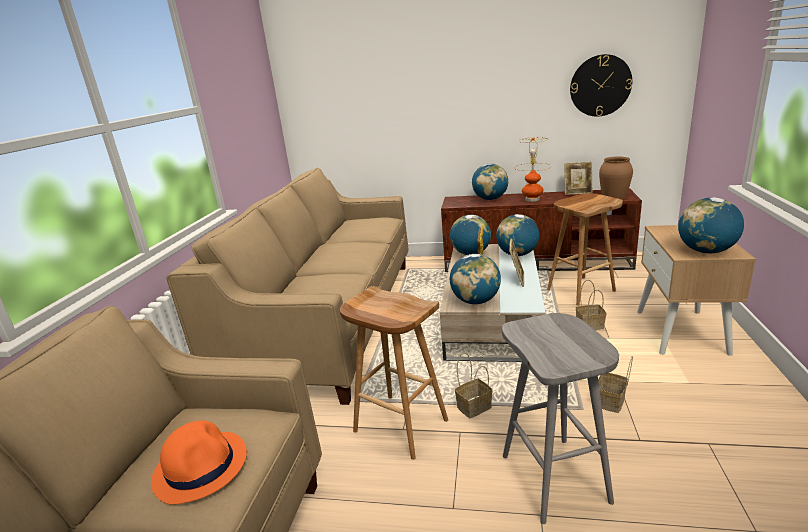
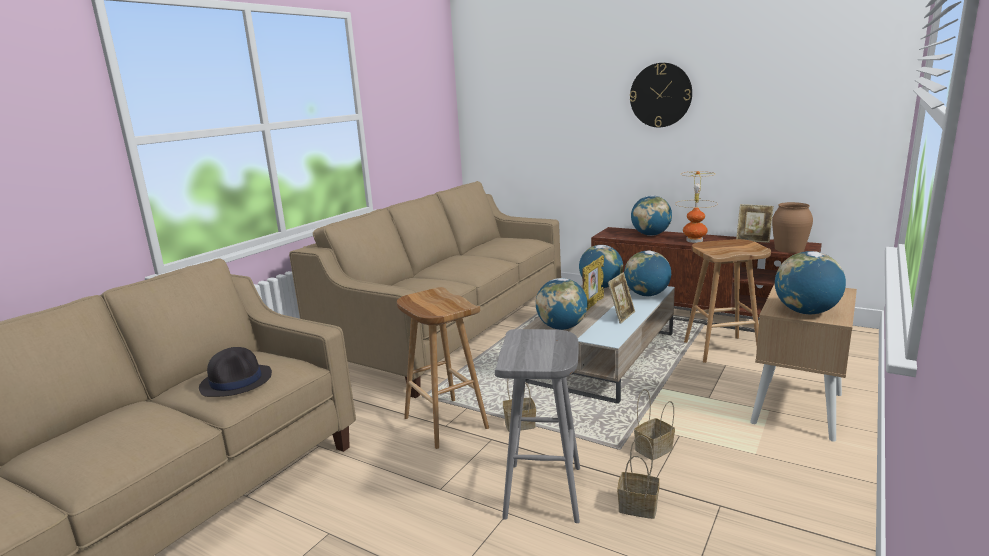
camera: 20 degrees right, 5 degrees down
orange hat [151,420,247,505] -> black hat [199,347,272,397]
wall clock [570,54,632,117] -> wall clock moved to [630,63,692,127]
basket [576,280,606,330] -> basket moved to [617,435,659,519]

